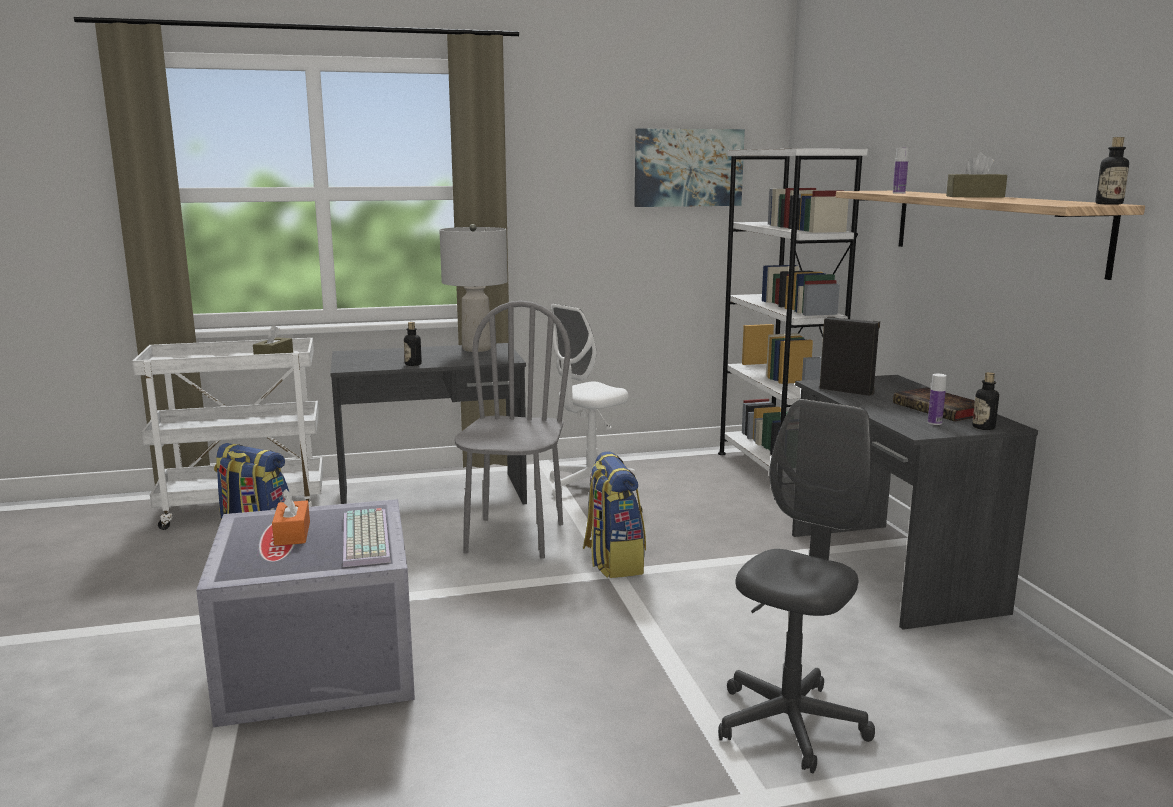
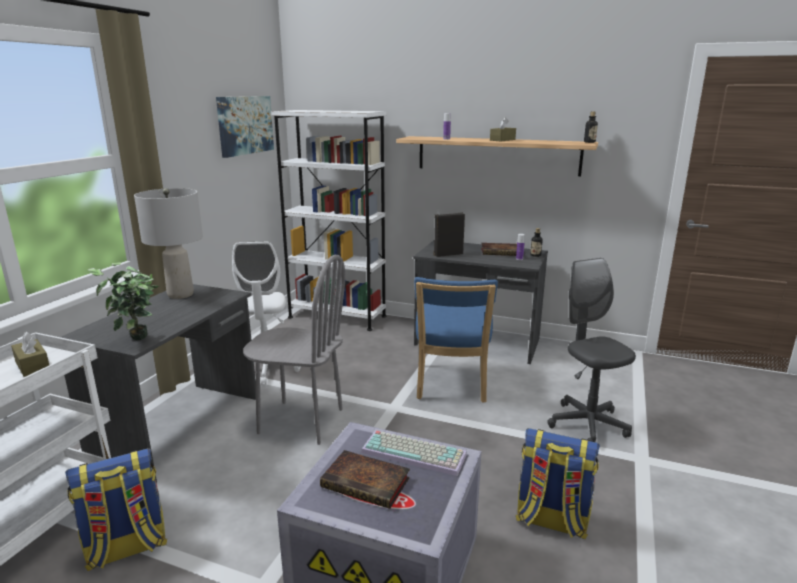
camera: 55 degrees left, 5 degrees up
orange tissue box [272,489,310,546] -> book [320,450,410,509]
bottle [404,322,422,366] -> none
grey chair [454,301,571,559] -> grey chair turned 150 degrees clockwise [243,254,345,445]
backpack [583,451,646,578] -> backpack moved to [516,428,600,539]
none -> potted plant [88,262,159,340]
none -> blue chair [414,277,498,403]

